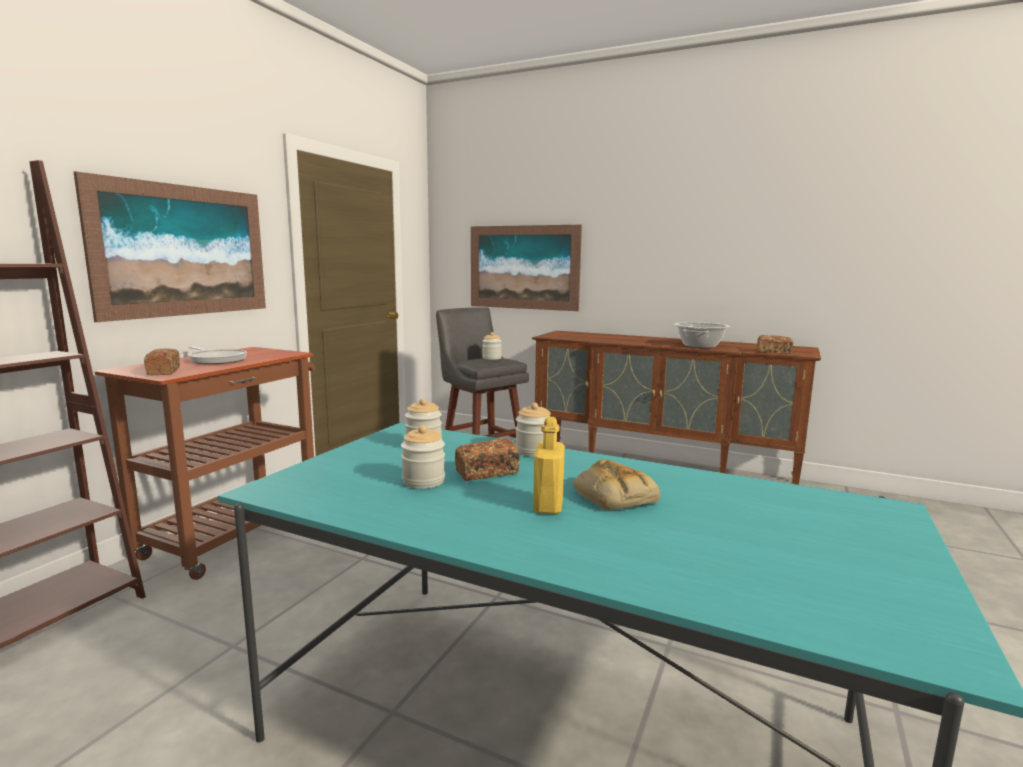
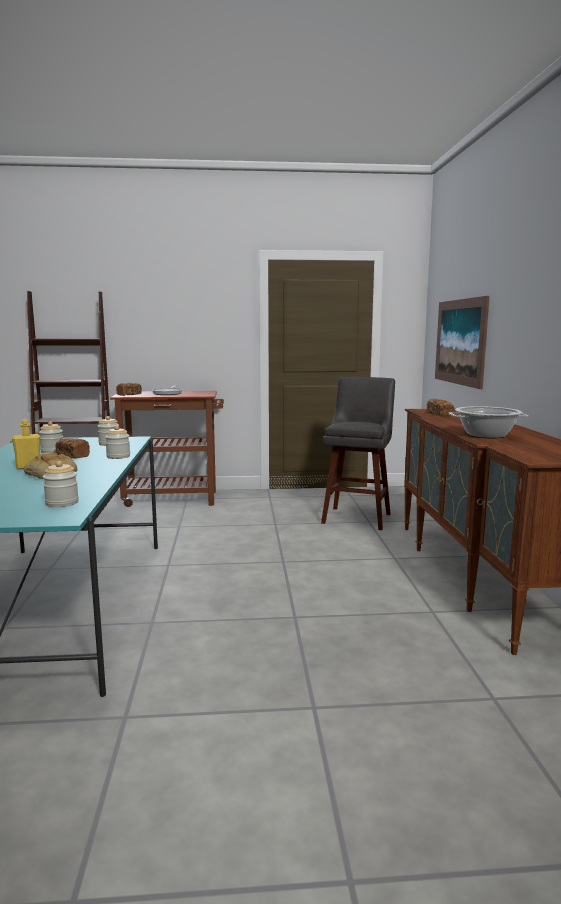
camera: 60 degrees right, 0 degrees up
picture [74,172,266,322] -> none
jar [483,332,502,360] -> jar moved to [43,461,79,507]
bread [757,335,793,354] -> bread moved to [427,399,454,416]

